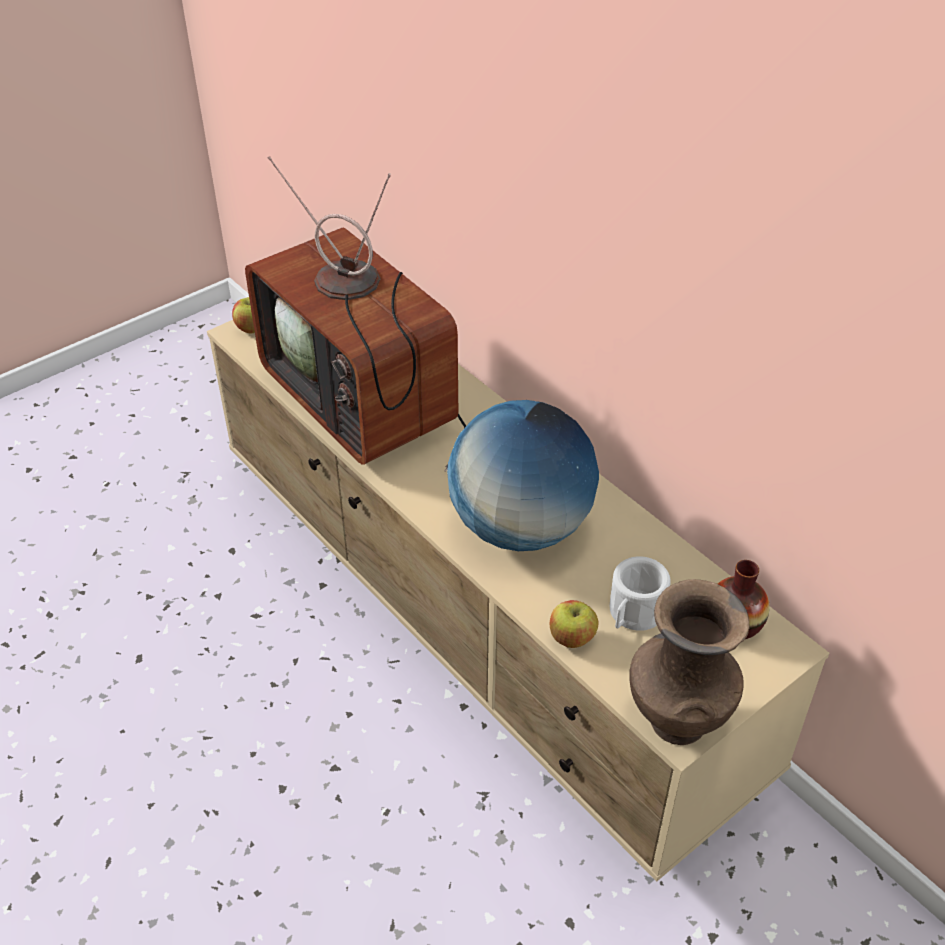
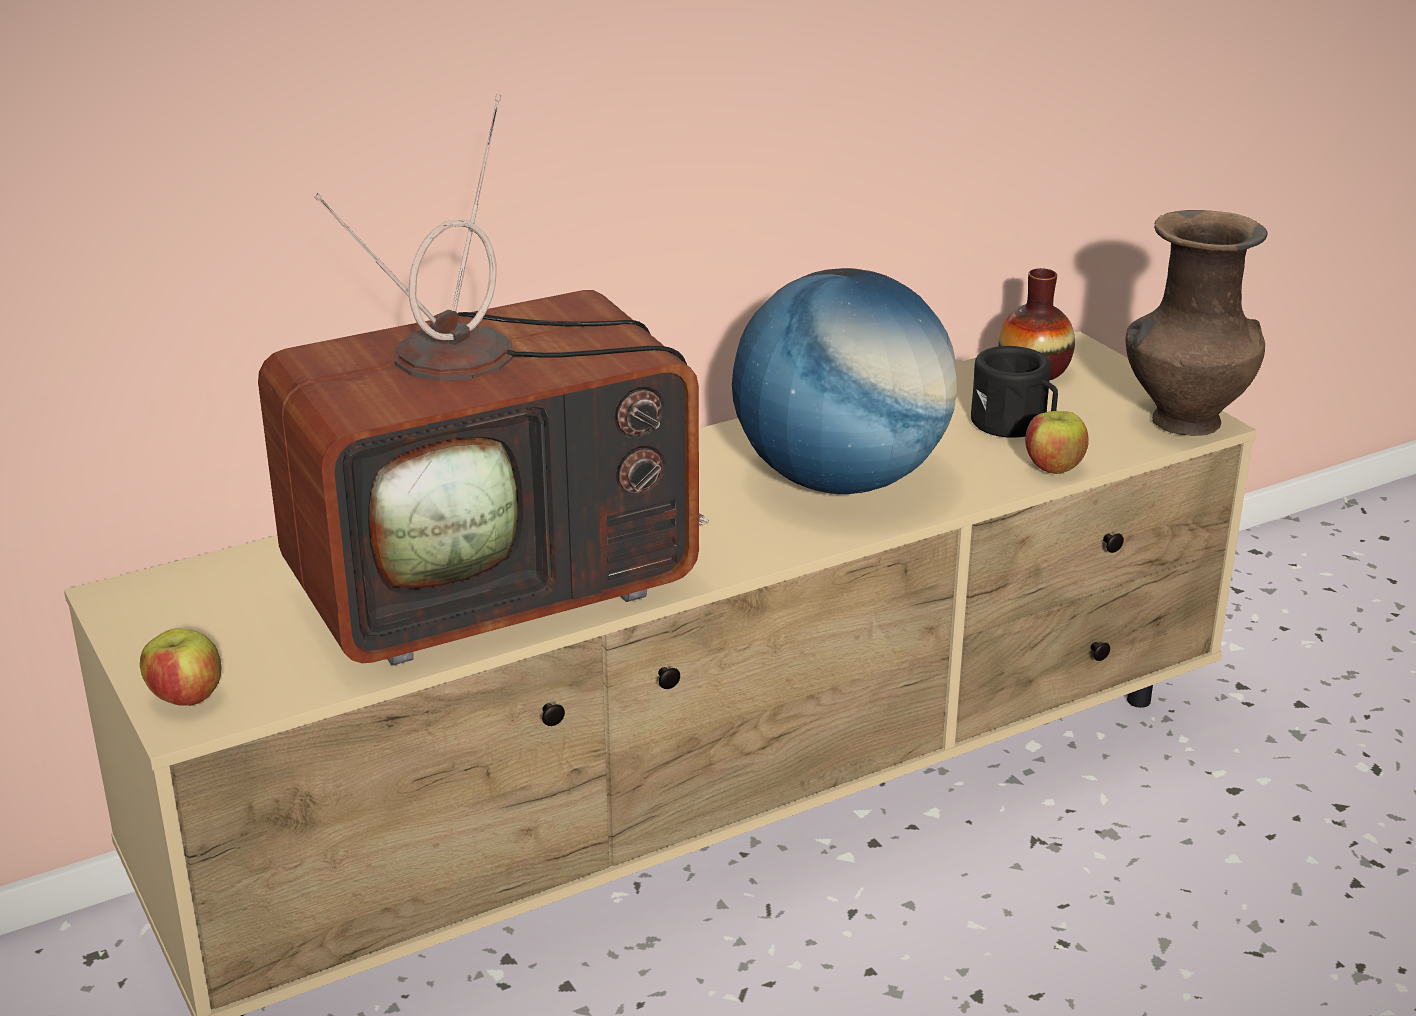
camera: 80 degrees left, 15 degrees down
white mug [610,556,671,631] -> black mug [971,346,1058,438]

